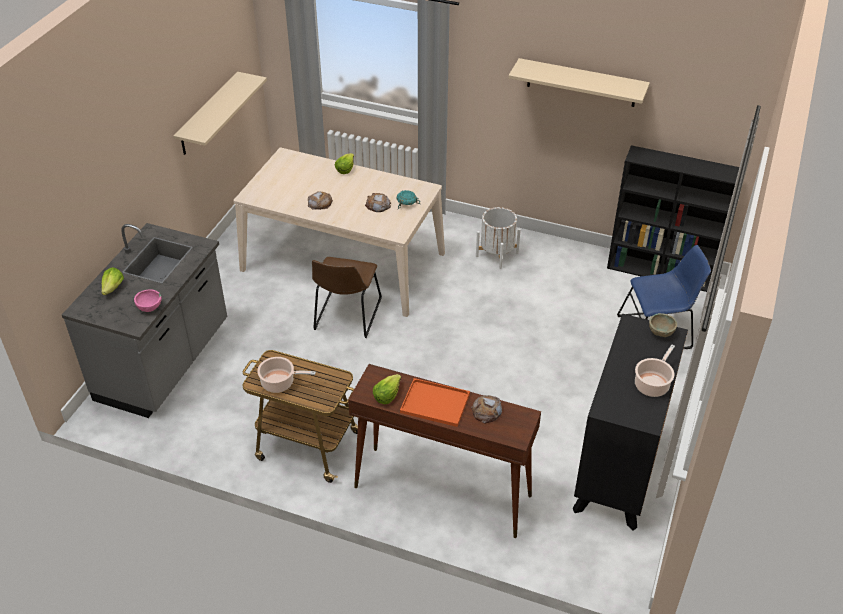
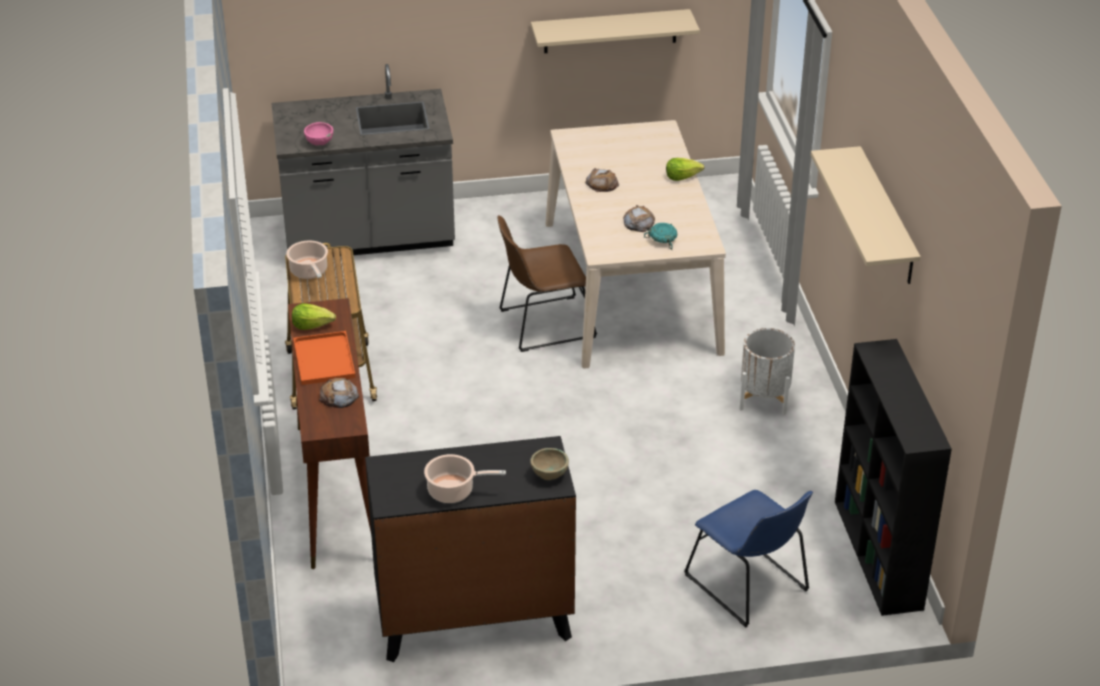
camera: 60 degrees right, 5 degrees down
lettuce [101,267,124,295] -> none

